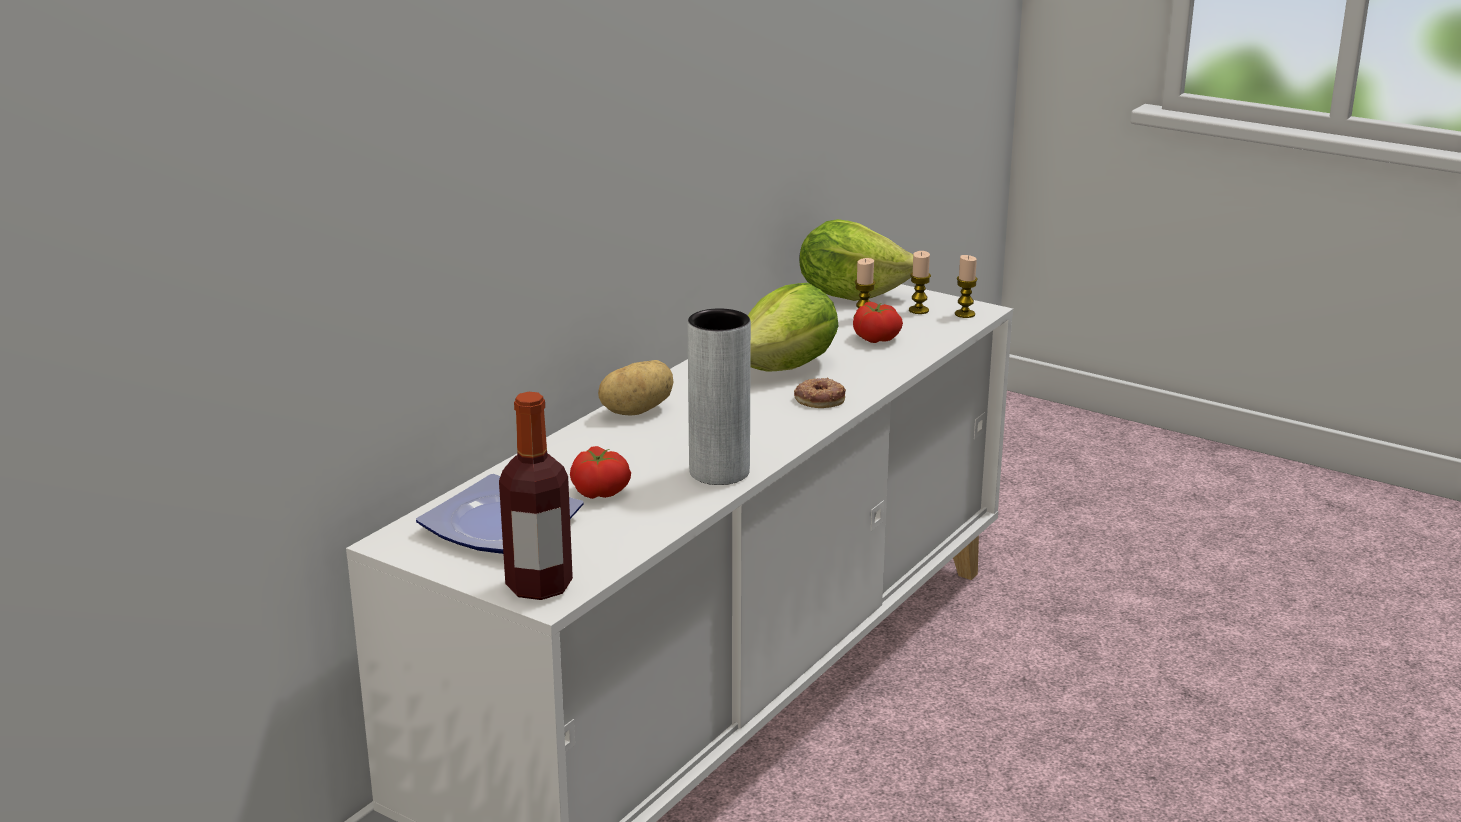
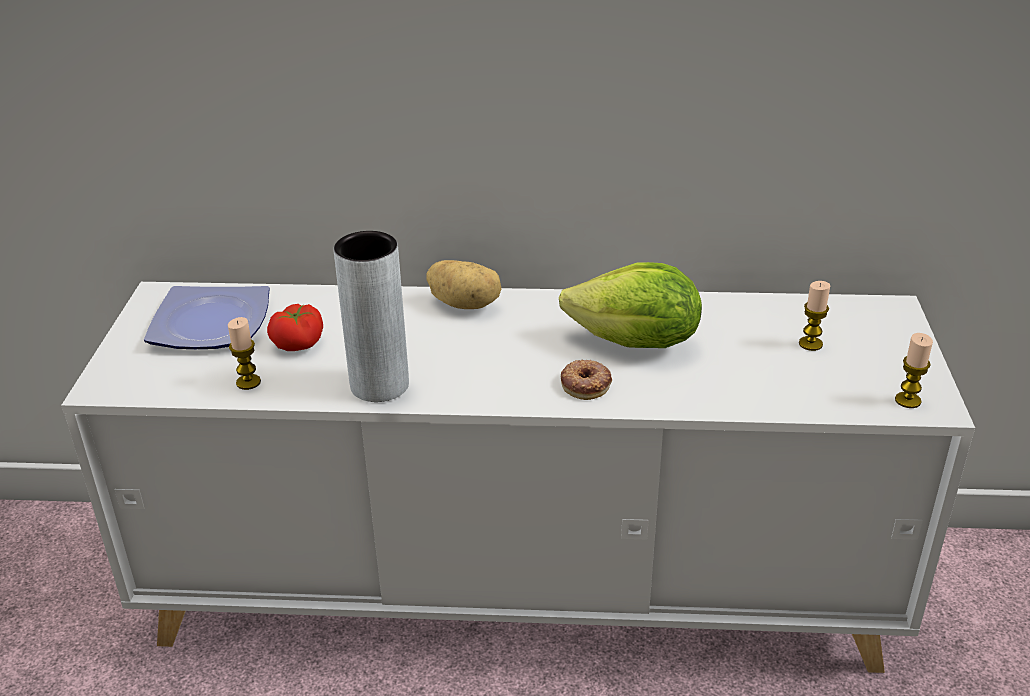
camera: 60 degrees right, 10 degrees up
bottle [499,392,573,600] -> none
lettuce [799,219,913,301] -> none
tomato [853,302,903,343] -> none
candle [909,251,931,314] -> candle moved to [228,317,261,390]

